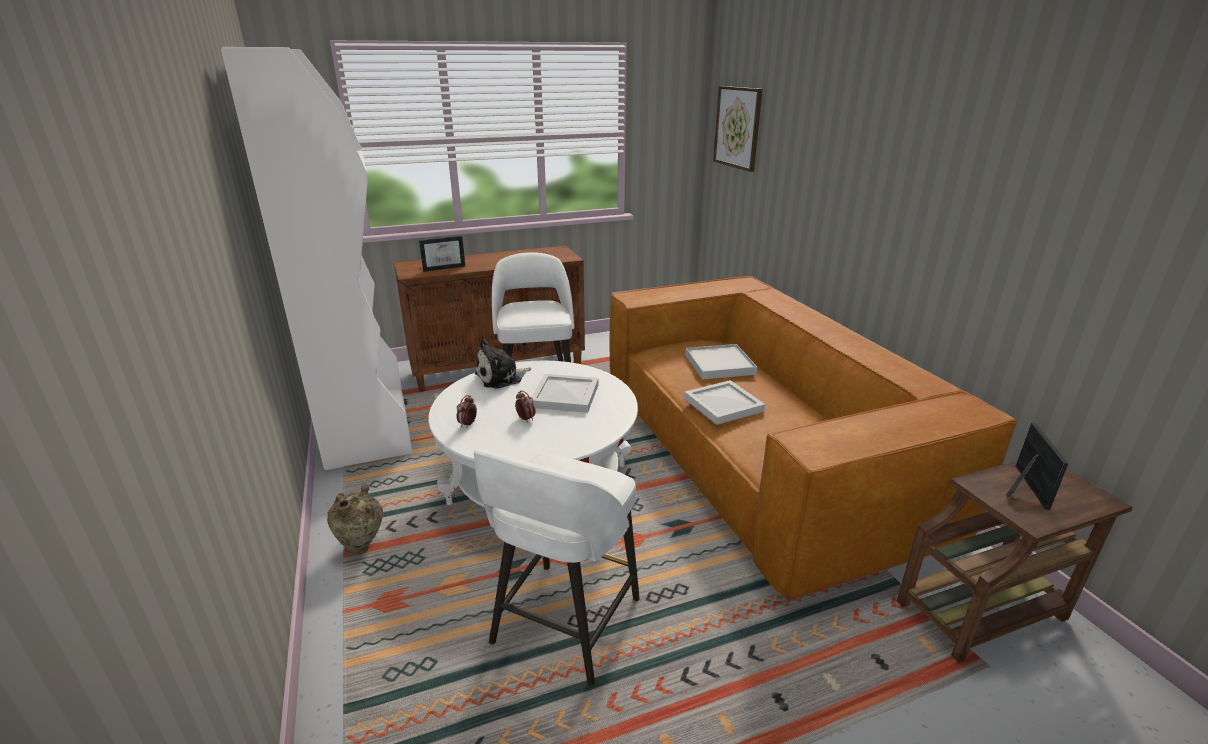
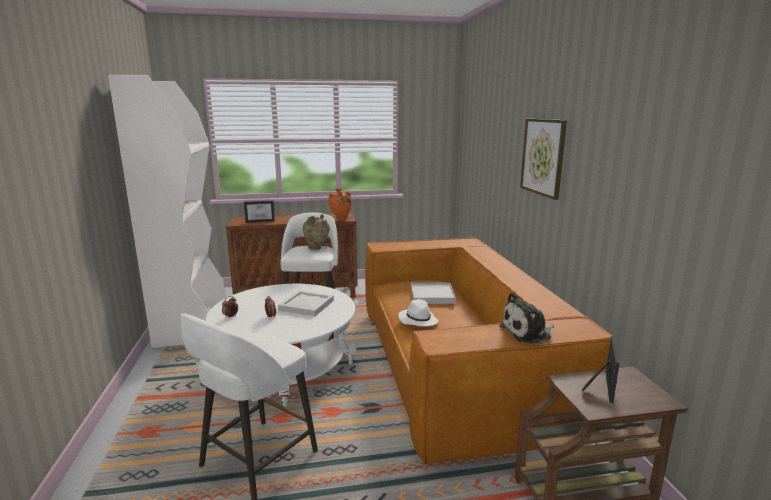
camera: 10 degrees right, 10 degrees down
beige vase [327,484,383,555] -> beige vase moved to [303,214,330,250]
plush toy [475,339,531,389] -> plush toy moved to [499,292,554,344]
white tray [684,380,765,425] -> white hat [398,299,438,326]
picture [713,86,763,172] -> picture moved to [520,119,567,200]
none -> orange vase [328,188,352,220]

